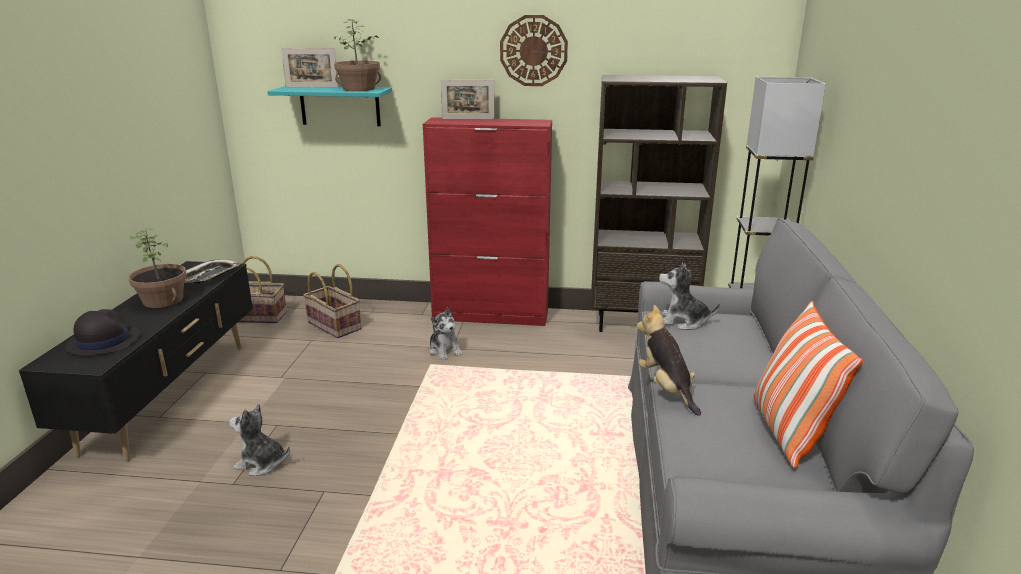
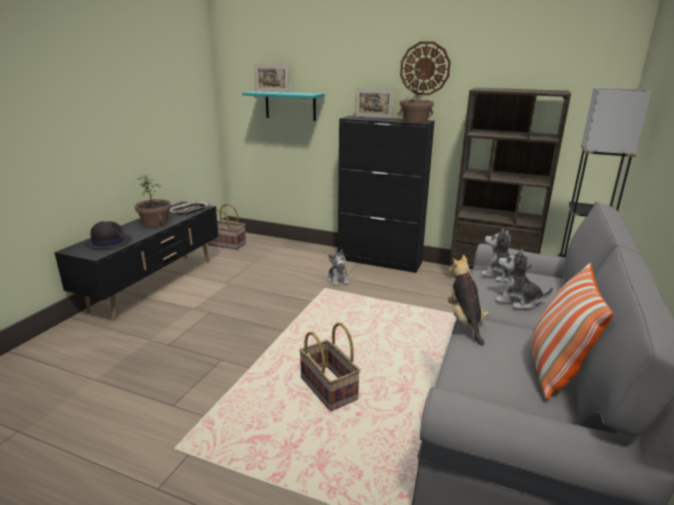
camera: 15 degrees right, 0 degrees up
plush toy [229,404,290,476] -> plush toy moved to [495,249,553,309]
basket [304,264,361,338] -> basket moved to [299,323,360,411]
potted plant [334,19,381,91] -> potted plant moved to [399,68,436,123]
red cabinet [423,117,552,326] -> black cabinet [338,116,435,273]

